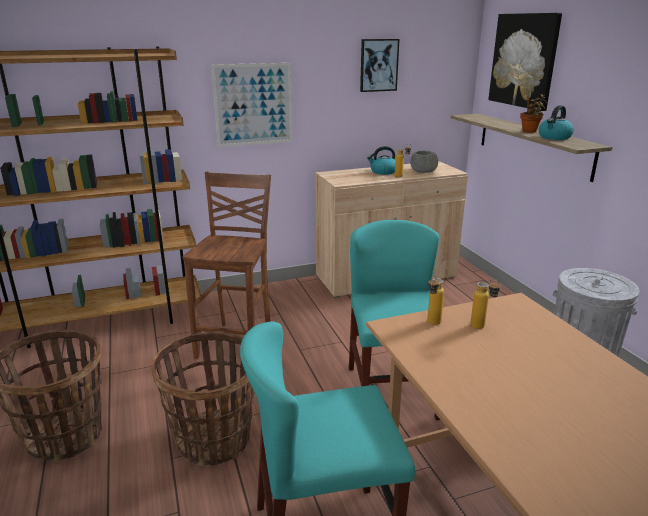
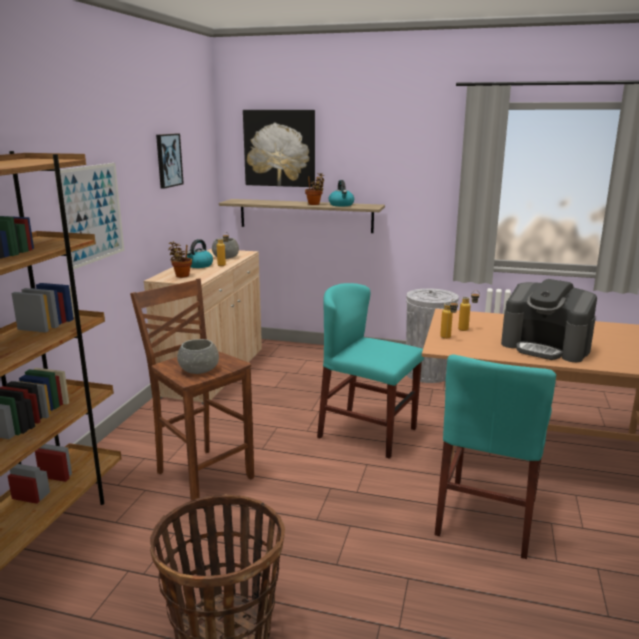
camera: 55 degrees left, 5 degrees down
basket [151,331,255,466] -> none
none -> potted plant [168,241,192,278]
none -> grey bowl [177,339,219,374]
none -> coffee machine [501,279,597,362]

